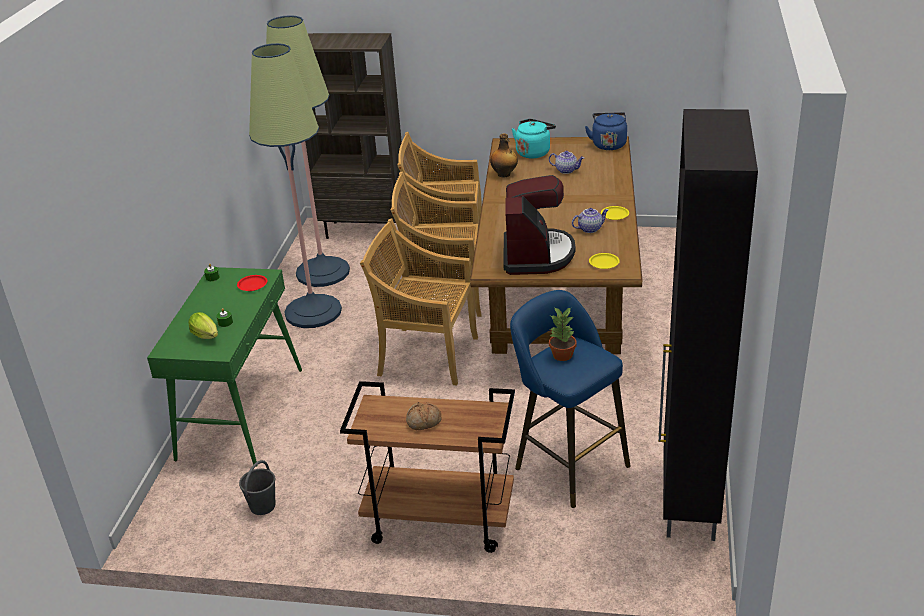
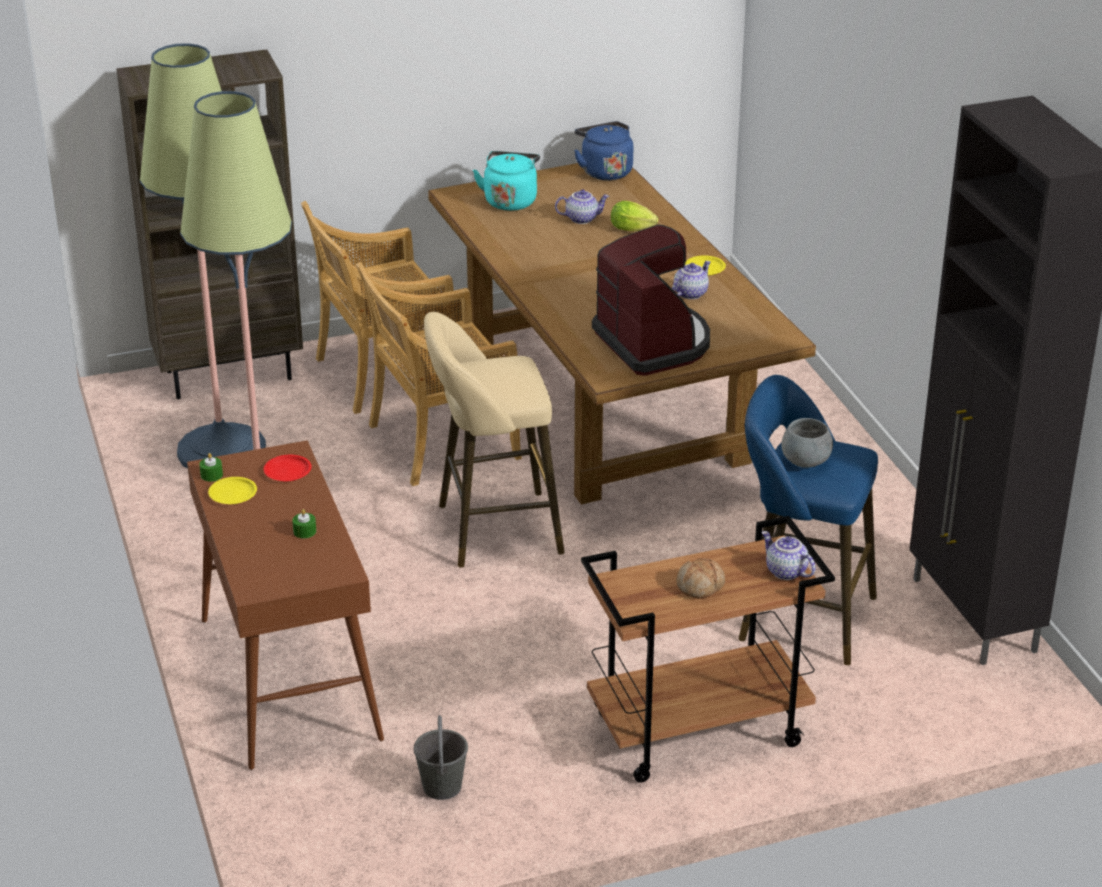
camera: 30 degrees left, 0 degrees up
green console table [147,267,302,465] -> brown console table [187,440,384,770]
lettuce [188,312,218,339] -> lettuce moved to [611,201,658,231]
beige chair [360,218,478,386] -> beige stool [424,312,565,568]
bottle [490,133,518,178] -> none
potted plant [549,307,577,361] -> grey bowl [781,418,833,468]
yellow plate [589,253,620,269] -> yellow plate moved to [208,477,257,504]
none -> teapot [762,531,816,580]

